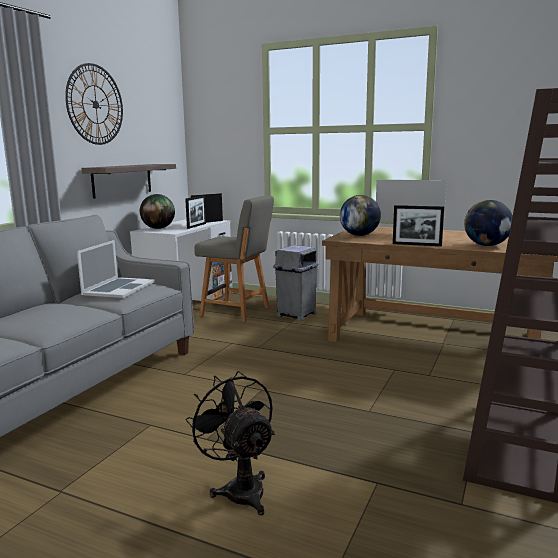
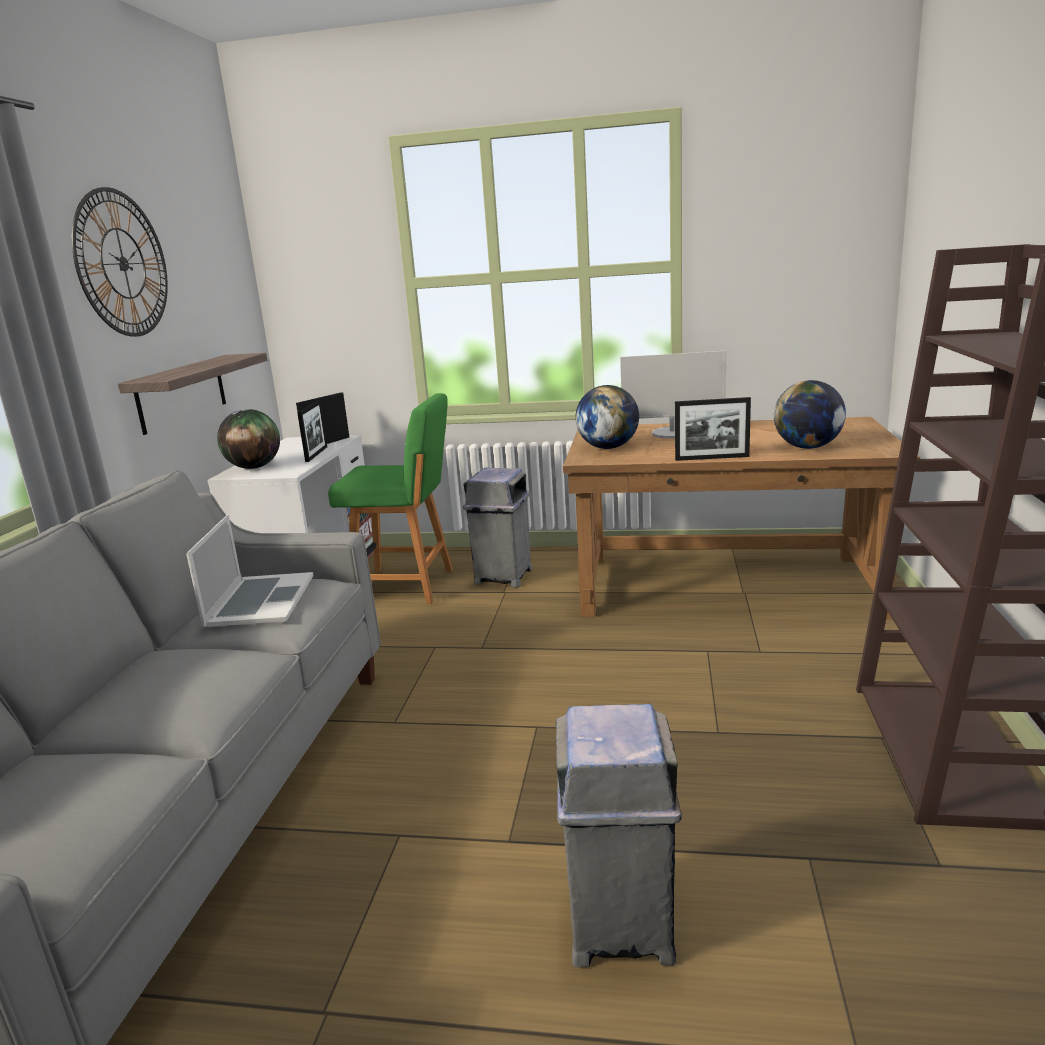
camera: 15 degrees left, 5 degrees up
black fan [186,371,275,515] -> grey trash can [556,704,682,968]
grey chair [194,195,274,323] -> green chair [328,393,453,604]

